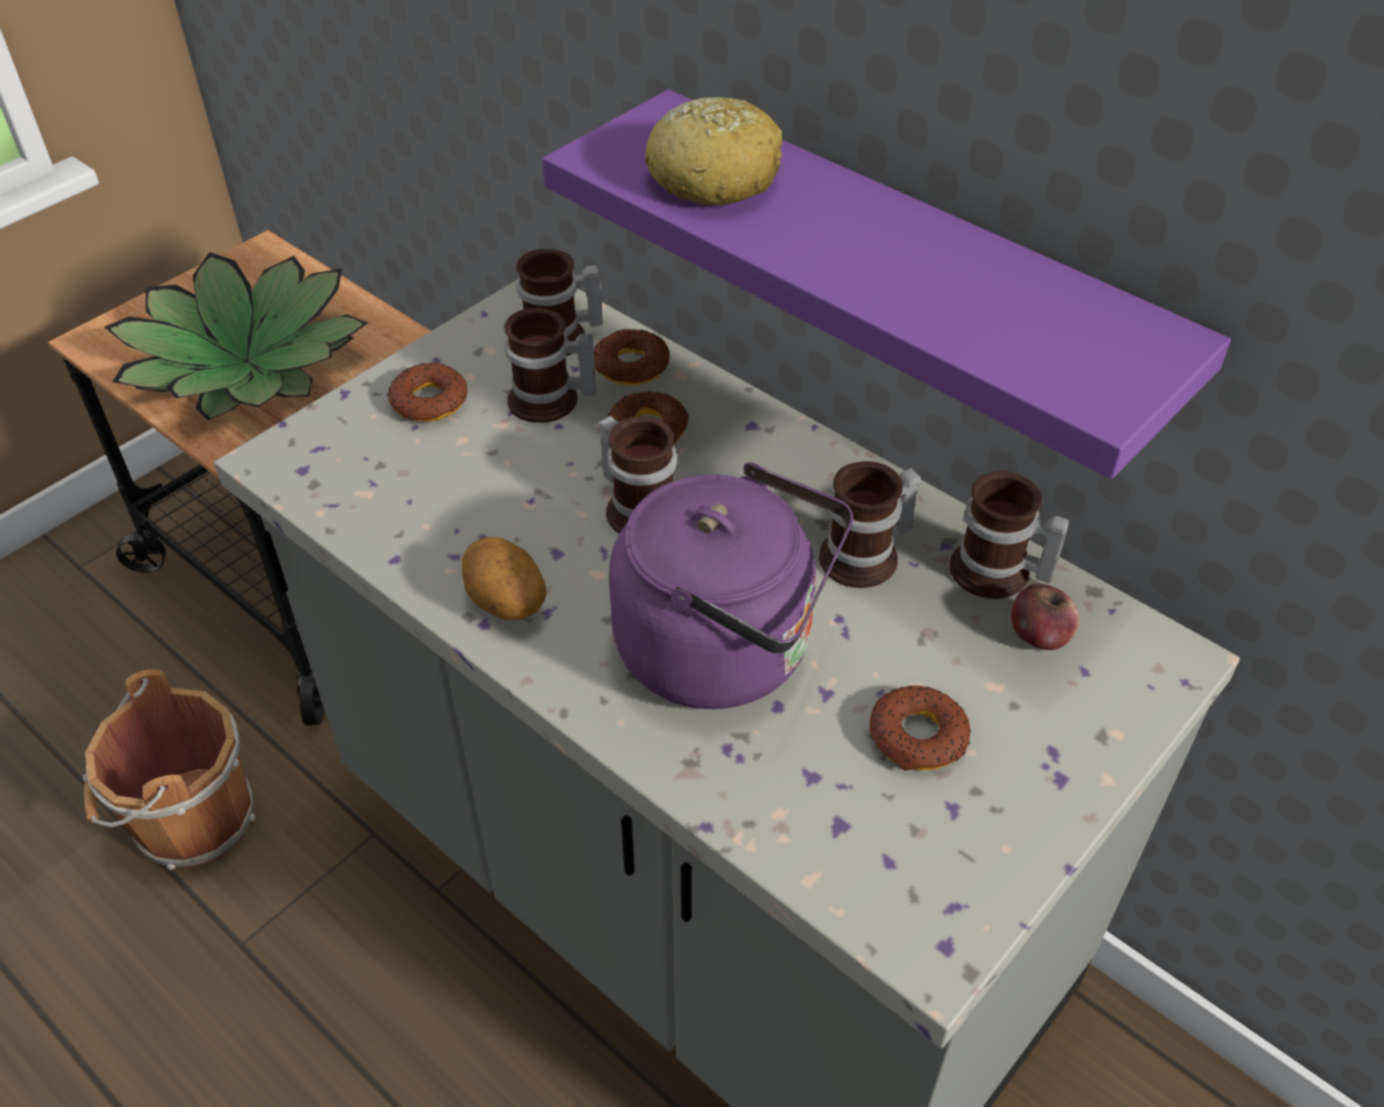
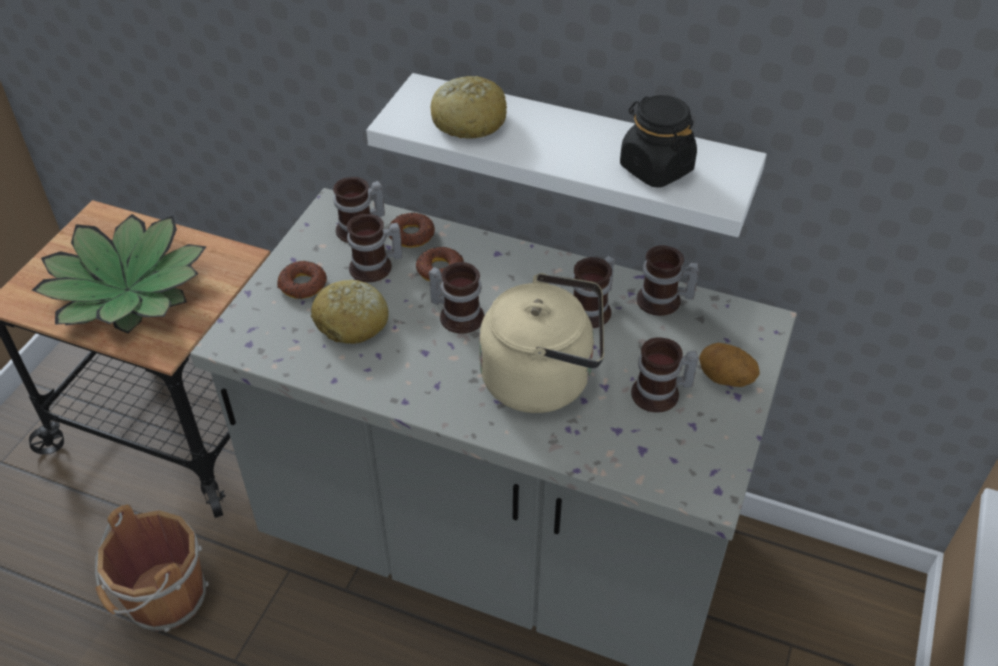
camera: 20 degrees left, 0 degrees up
potato [462,537,546,620] -> potato moved to [699,343,760,387]
purple shelf [542,90,1231,479] -> white shelf [366,73,767,237]
purple kettle [609,462,853,709] -> beige kettle [479,273,604,413]
donut [870,685,971,771] -> mug [631,337,699,412]
apple [1011,584,1079,650] -> none
none -> bread [311,280,388,344]
none -> black jar [620,95,697,188]

